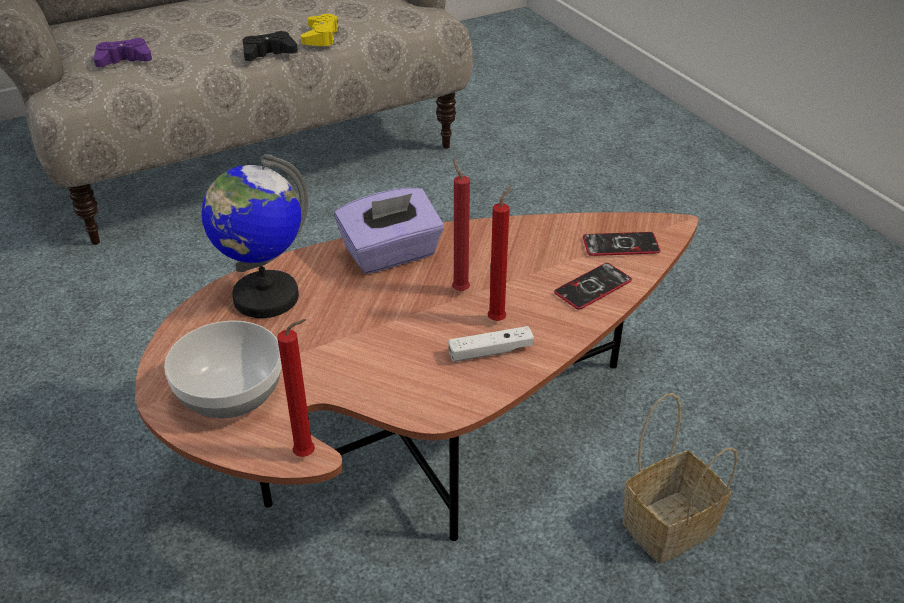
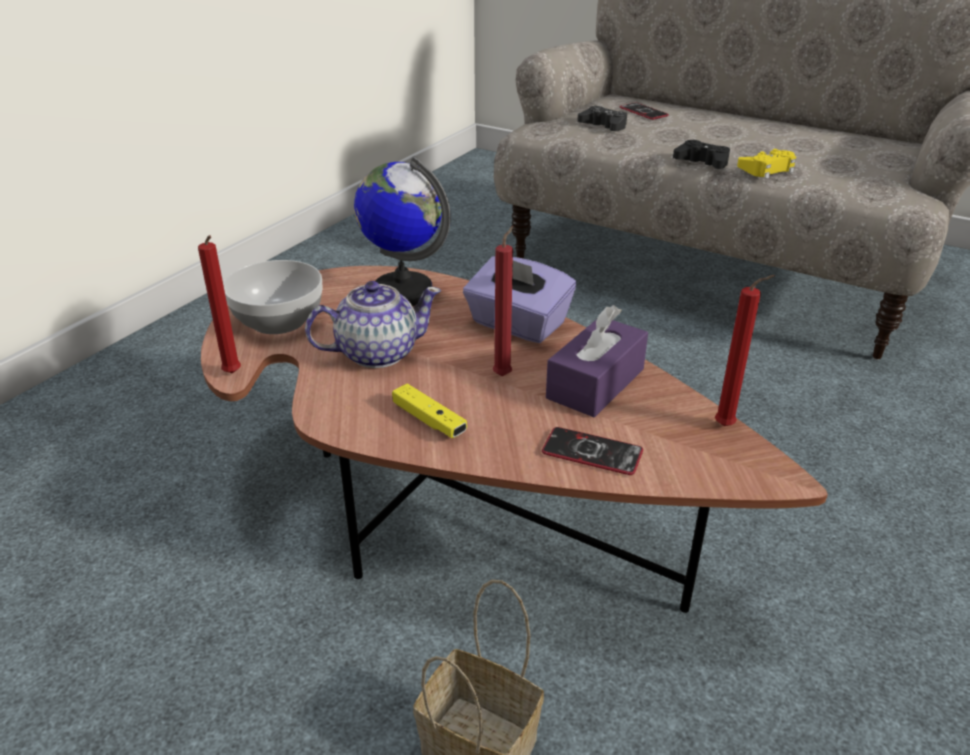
camera: 60 degrees right, 5 degrees down
purple game controller [94,38,152,67] -> black game controller [577,106,627,131]
white game controller [448,326,534,362] -> yellow game controller [392,384,467,438]
red candle [488,186,512,321] -> red candle moved to [715,275,775,426]
phone [583,232,660,256] -> phone moved to [620,103,669,120]
none -> teapot [305,281,441,368]
none -> purple tissue box [546,305,648,417]

